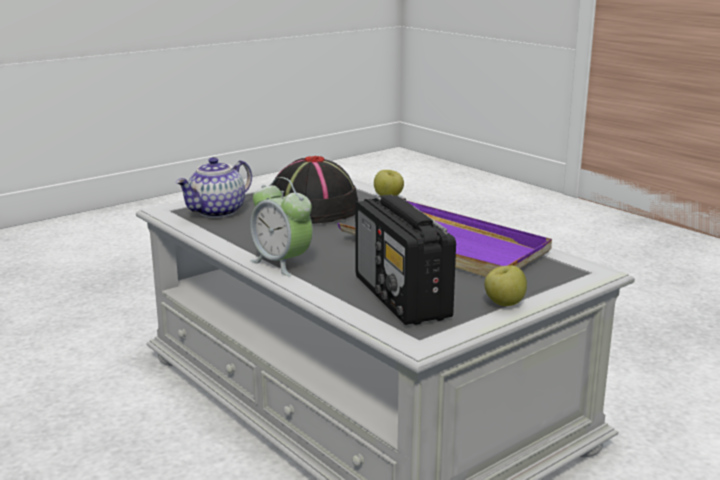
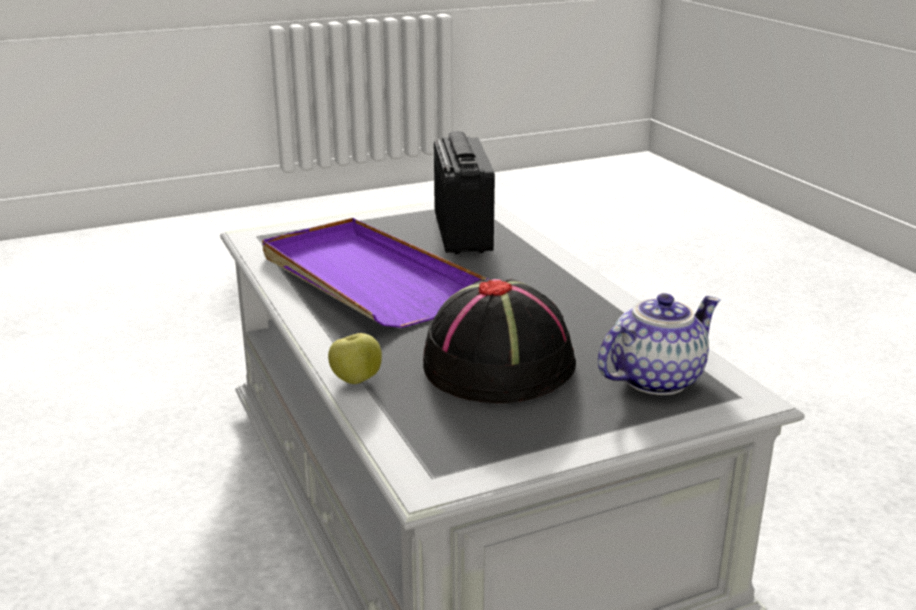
camera: 165 degrees left, 5 degrees up
alarm clock [250,177,313,276] -> none
apple [485,265,527,306] -> none

